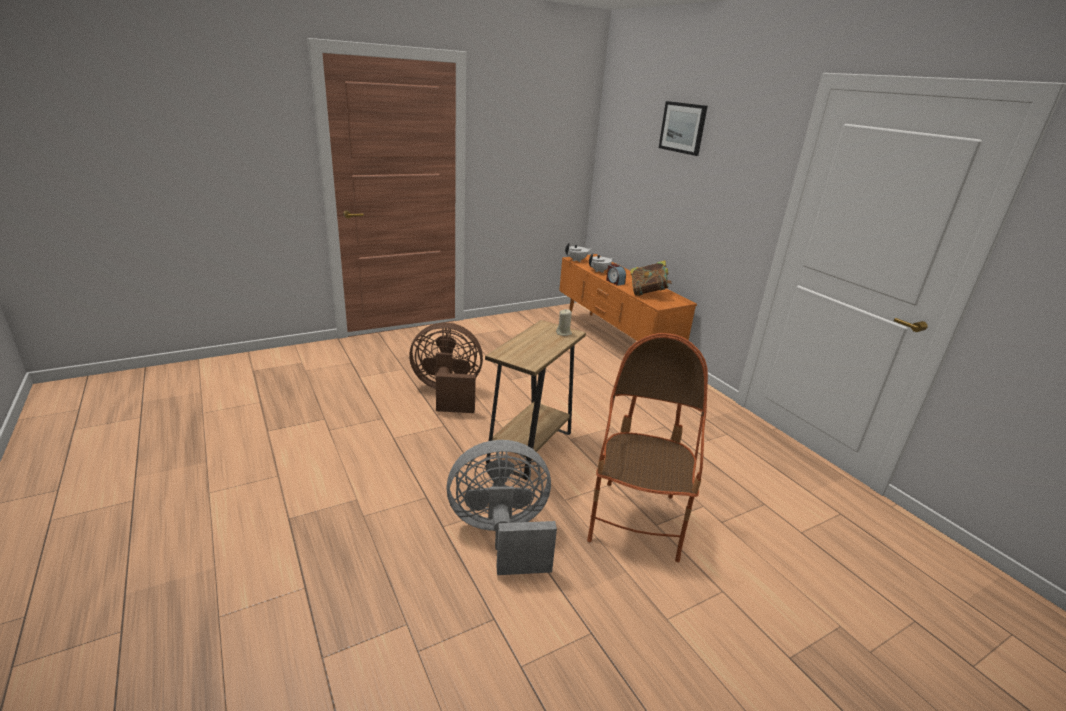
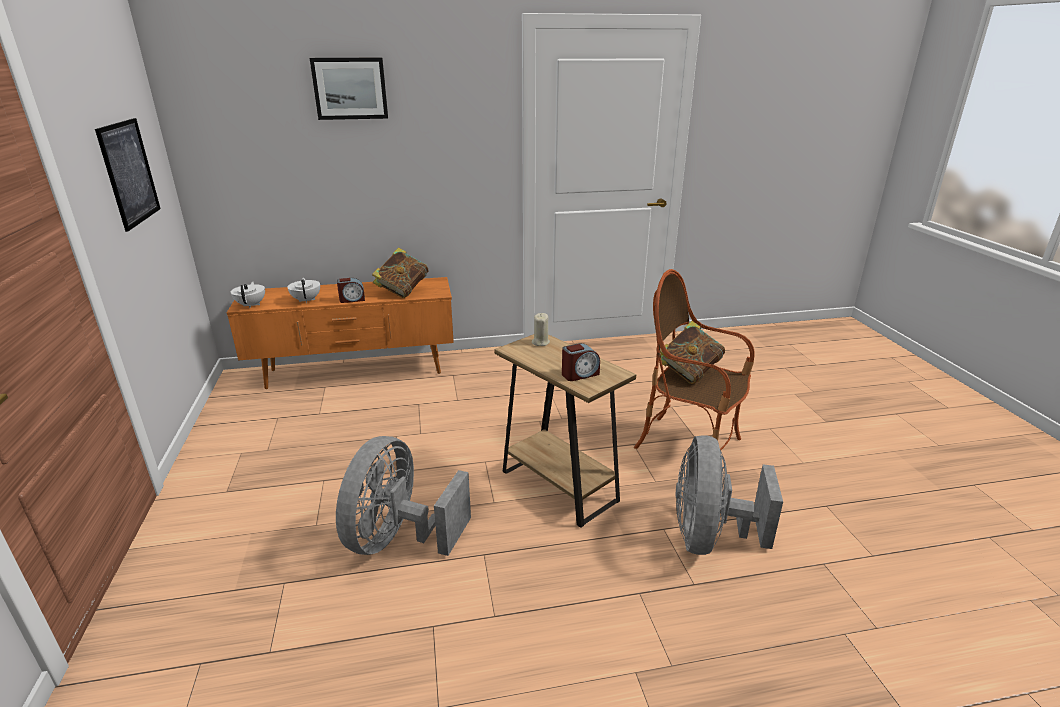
camera: 70 degrees left, 0 degrees up
brown fan [409,322,483,413] -> grey fan [336,436,471,556]
none -> picture [95,118,161,232]
none -> alarm clock [562,343,600,381]
none -> book [660,321,725,384]

